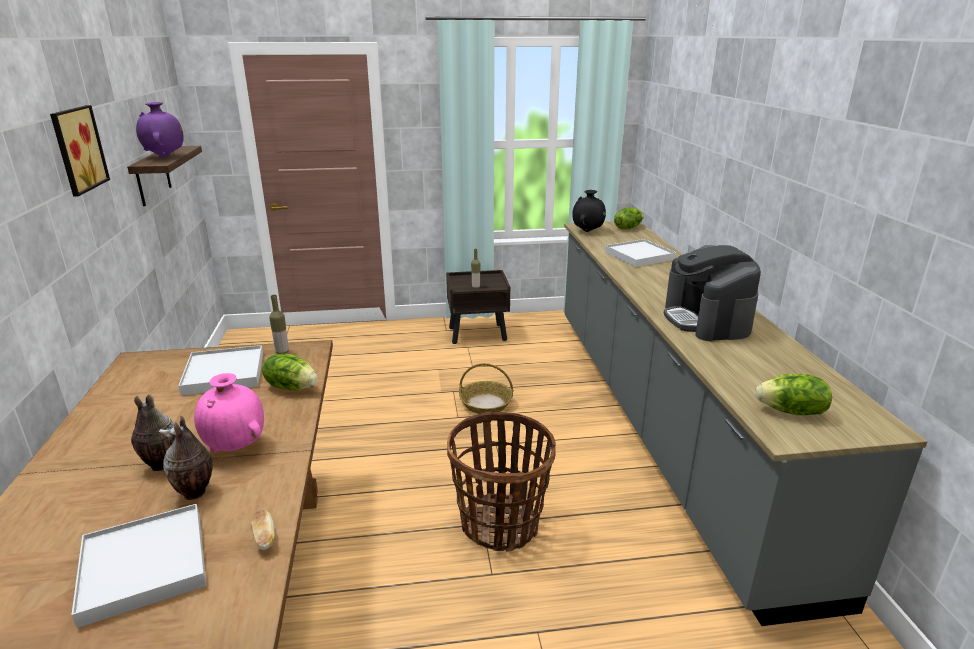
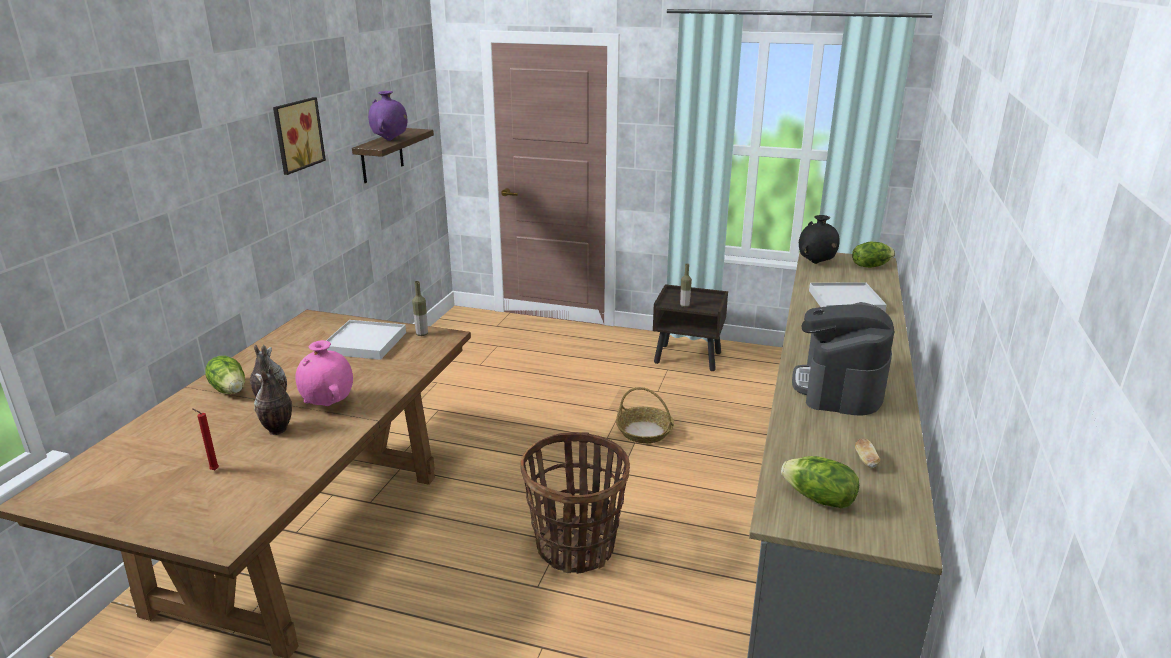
camera: 25 degrees right, 0 degrees up
white tray [71,504,207,628] -> red candle [192,408,219,470]
bread [251,509,275,550] -> bread moved to [855,438,880,468]
lettuce [262,353,318,391] -> lettuce moved to [205,356,245,394]

